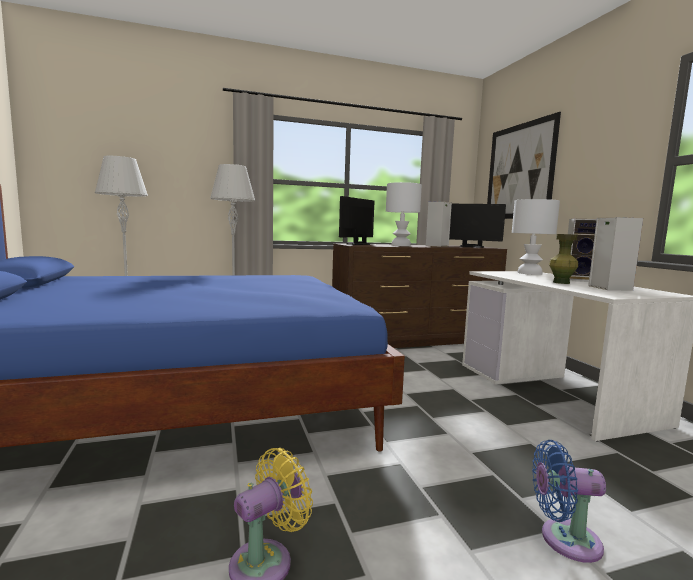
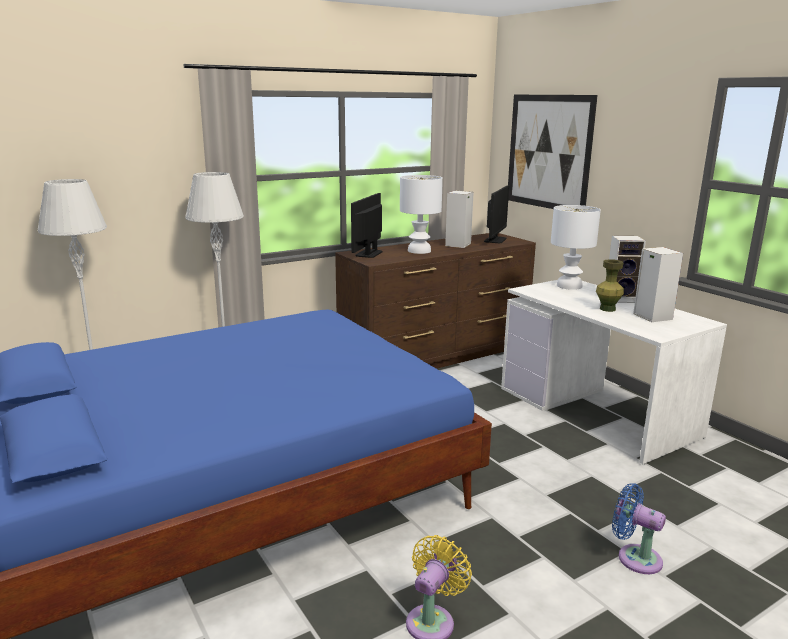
camera: 15 degrees left, 10 degrees up
monitor [449,204,506,248] -> monitor turned 75 degrees counterclockwise [484,186,509,243]
blue fan [532,440,606,563] -> blue fan turned 45 degrees clockwise [612,483,666,574]

